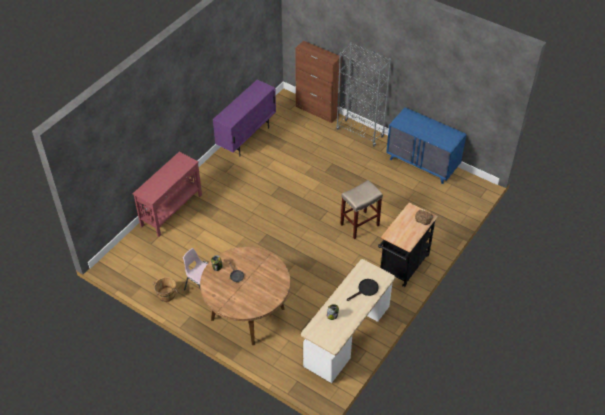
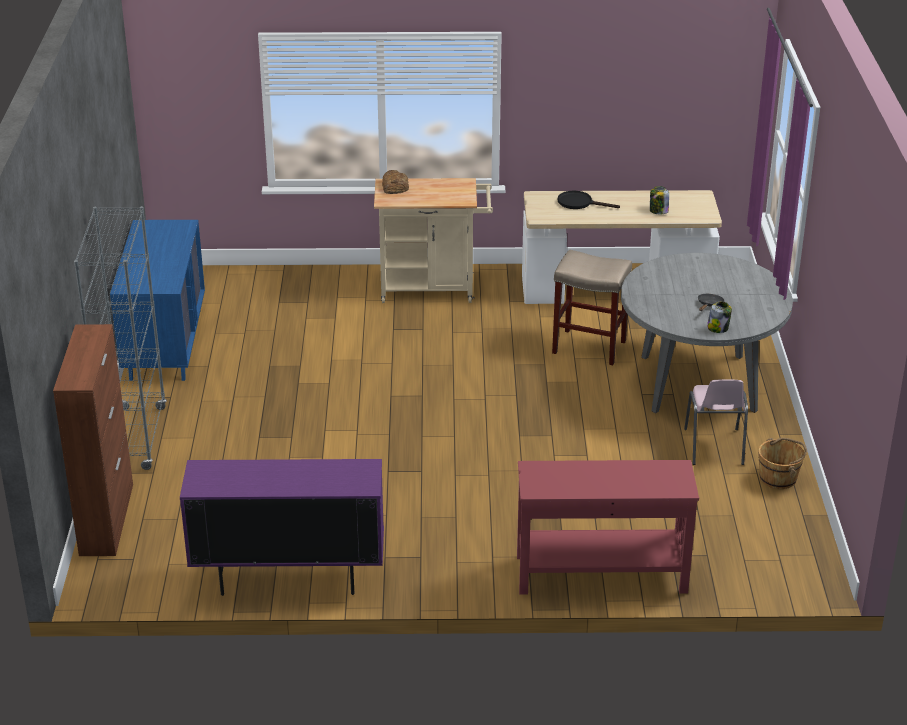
camera: 125 degrees left, 15 degrees down
brown dining table [200,247,290,345] -> grey dining table [621,253,793,414]
beige stool [340,180,383,239] -> beige stool moved to [552,250,632,365]
black cart [378,203,438,287] -> beige cart [374,178,493,303]

